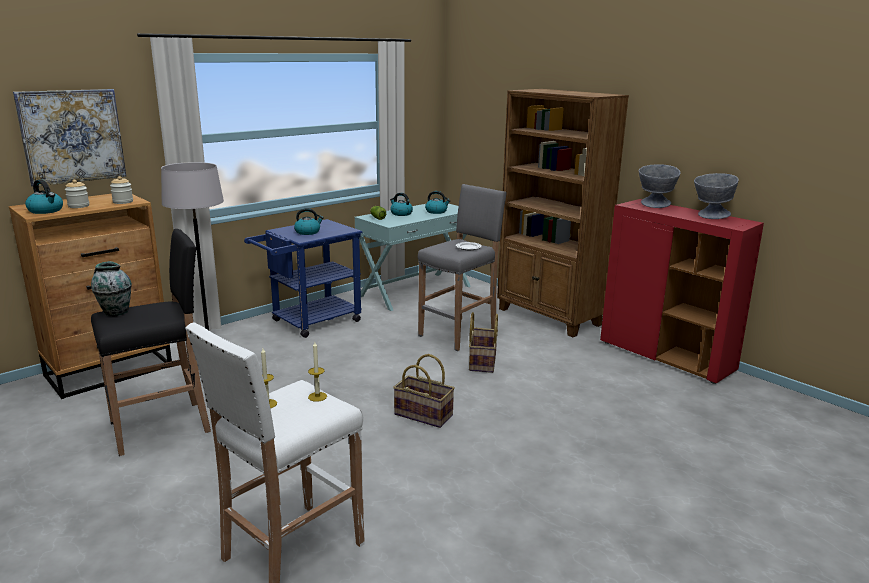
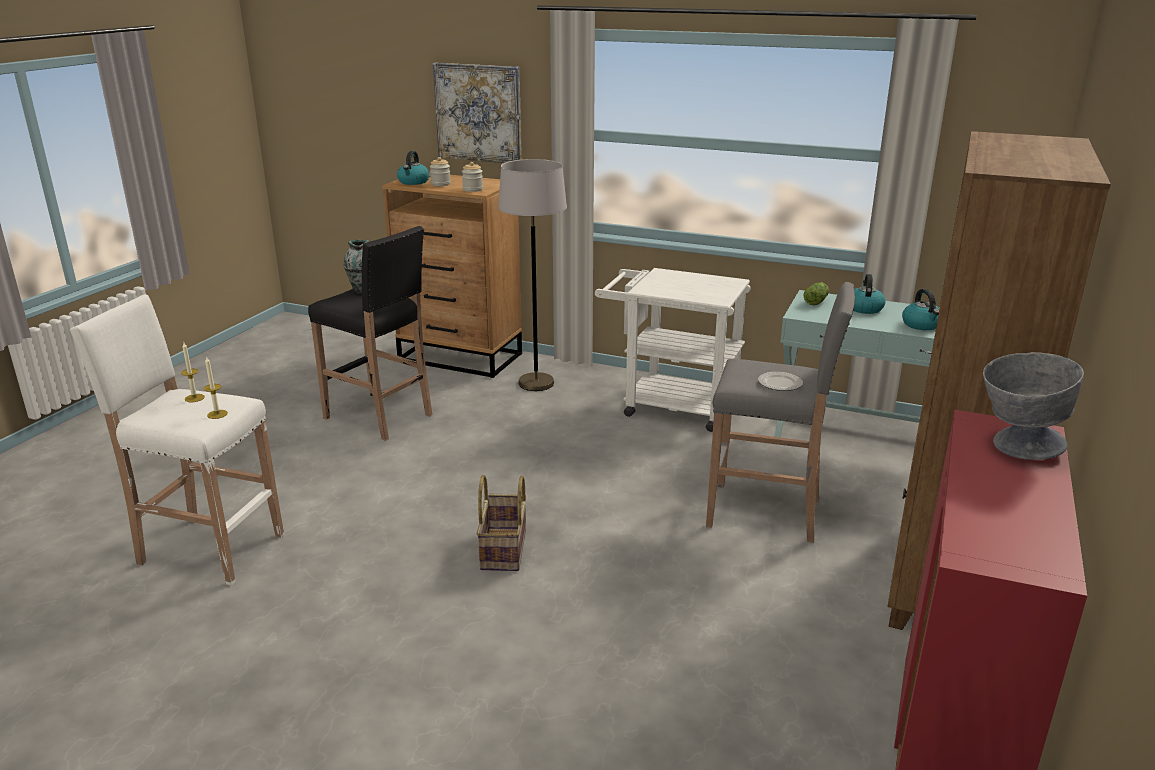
camera: 65 degrees right, 5 degrees up
blue cart [244,219,363,338] -> white cart [595,268,750,432]
kettle [294,208,324,235] -> none
basket [469,312,498,373] -> none
grey bowl [694,173,739,219] -> none

